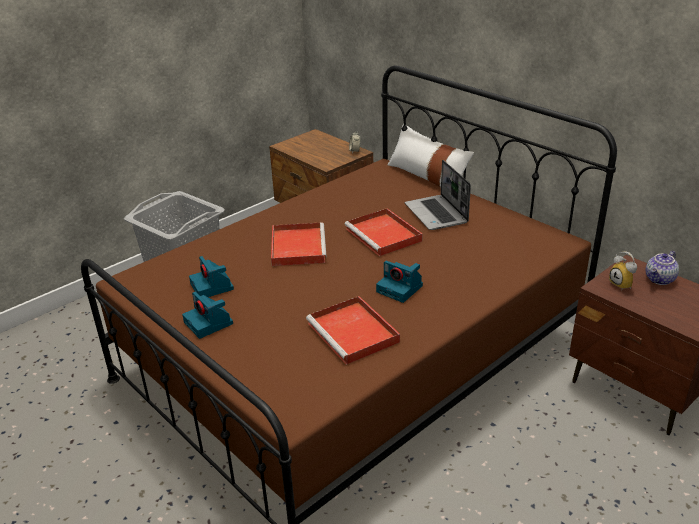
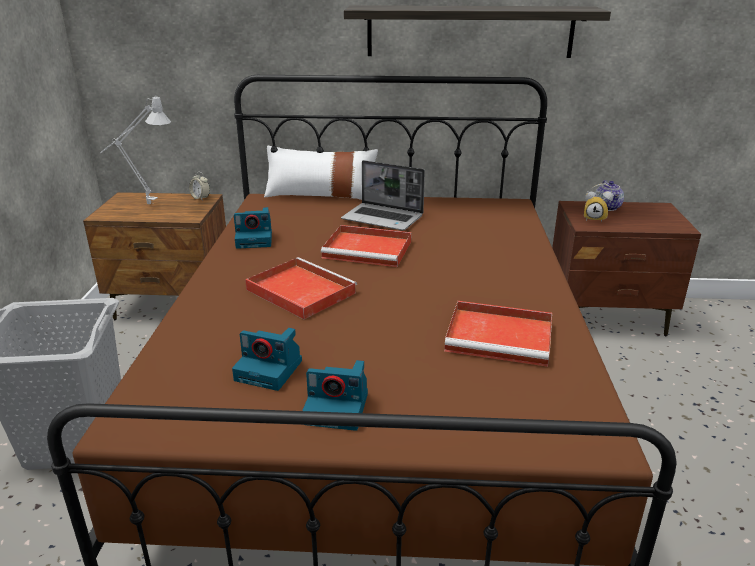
camera: 45 degrees left, 5 degrees down
camera [376,261,423,303] -> camera moved to [234,207,272,249]
none -> grey table lamp [100,97,171,204]
none -> shelf [344,5,611,58]

